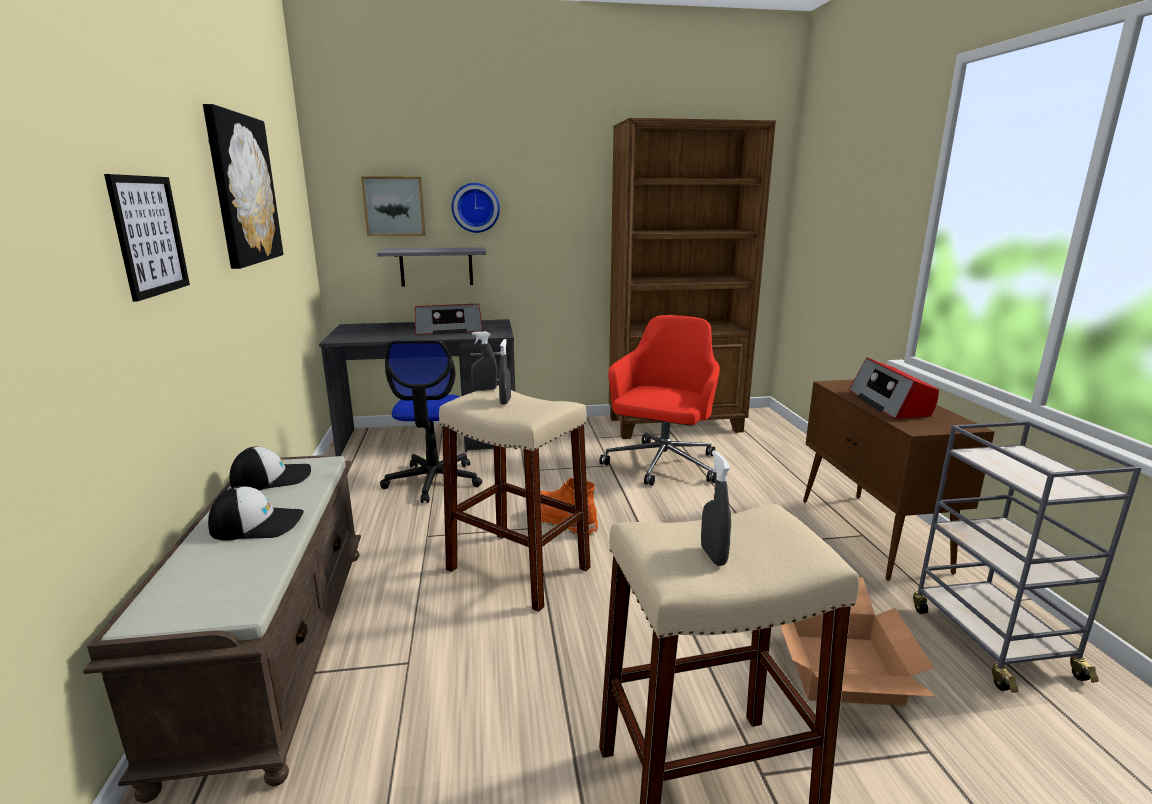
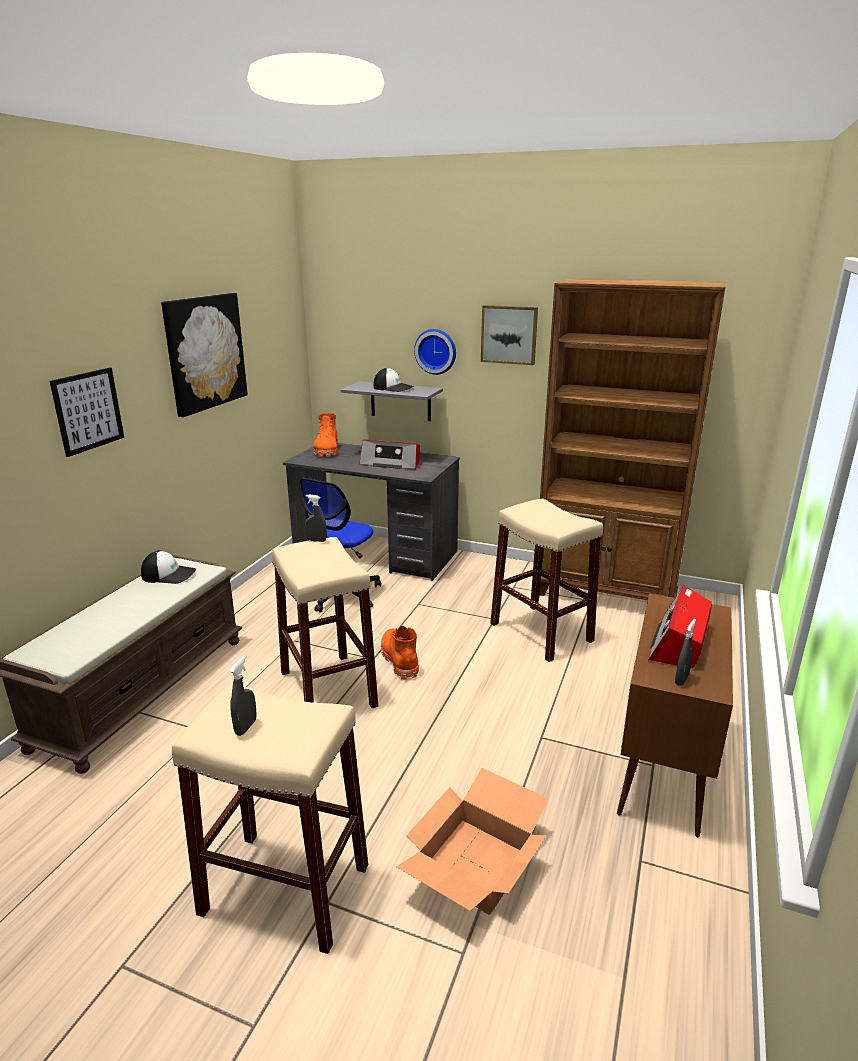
camera: 30 degrees right, 5 degrees up
cap [208,486,304,541] -> cap moved to [373,368,414,392]
picture [361,176,425,236] -> picture moved to [481,305,538,365]
grey spray bottle [499,339,511,405] -> grey spray bottle moved to [675,619,696,686]
red office chair [599,315,720,486] -> beige stool [490,499,603,662]
grey cart [913,421,1142,693] -> none
none -> orange boot [313,413,338,457]

